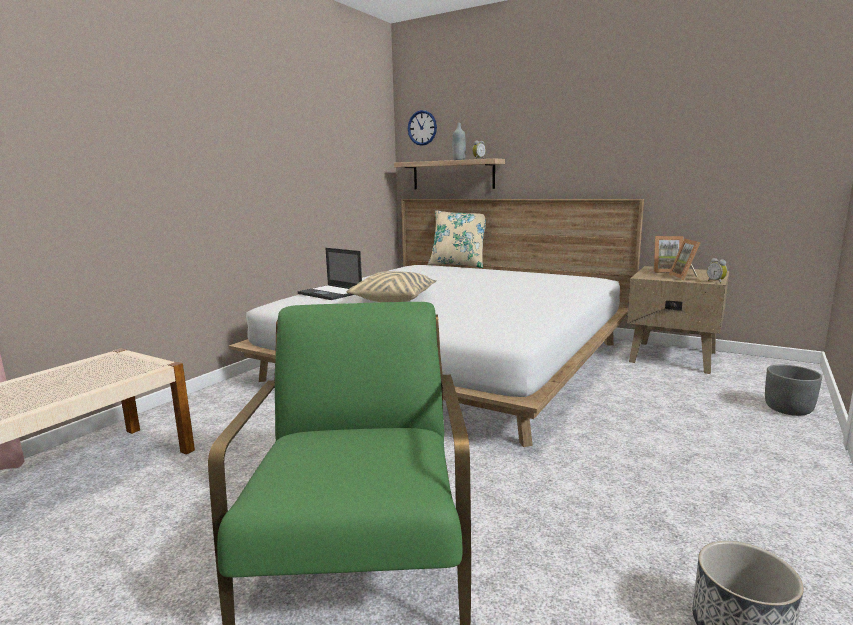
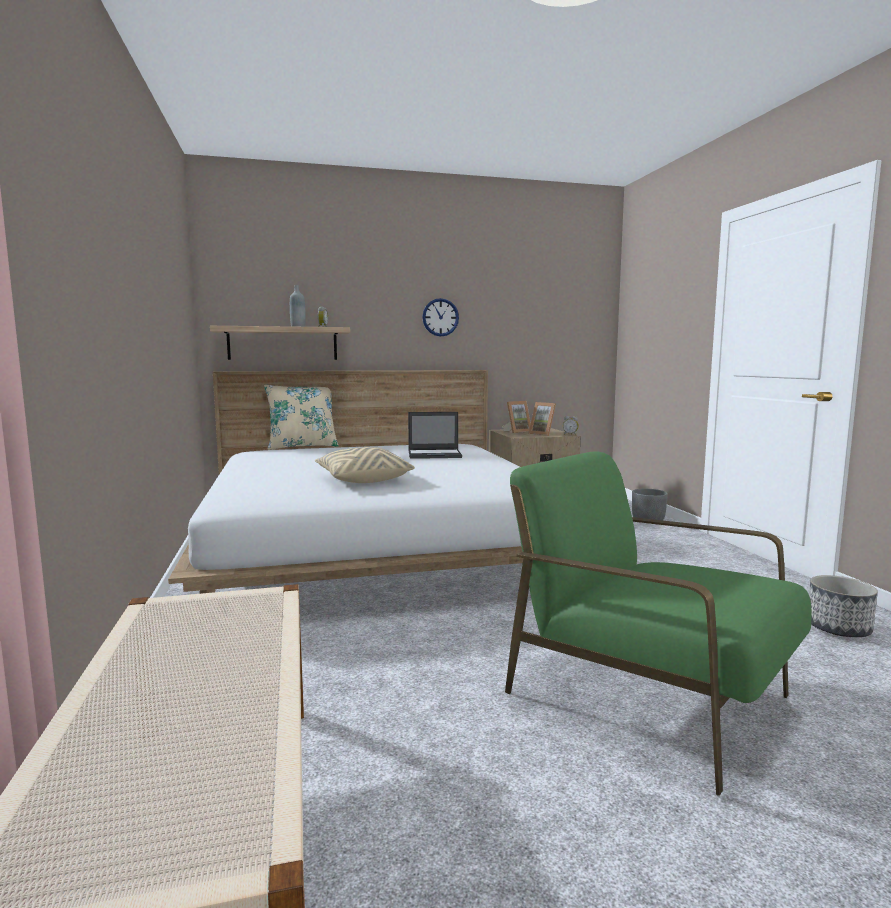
camera: 45 degrees left, 5 degrees down
laptop [297,248,362,300] -> laptop moved to [408,412,462,459]
wall clock [408,110,437,146] -> wall clock moved to [422,298,459,337]

